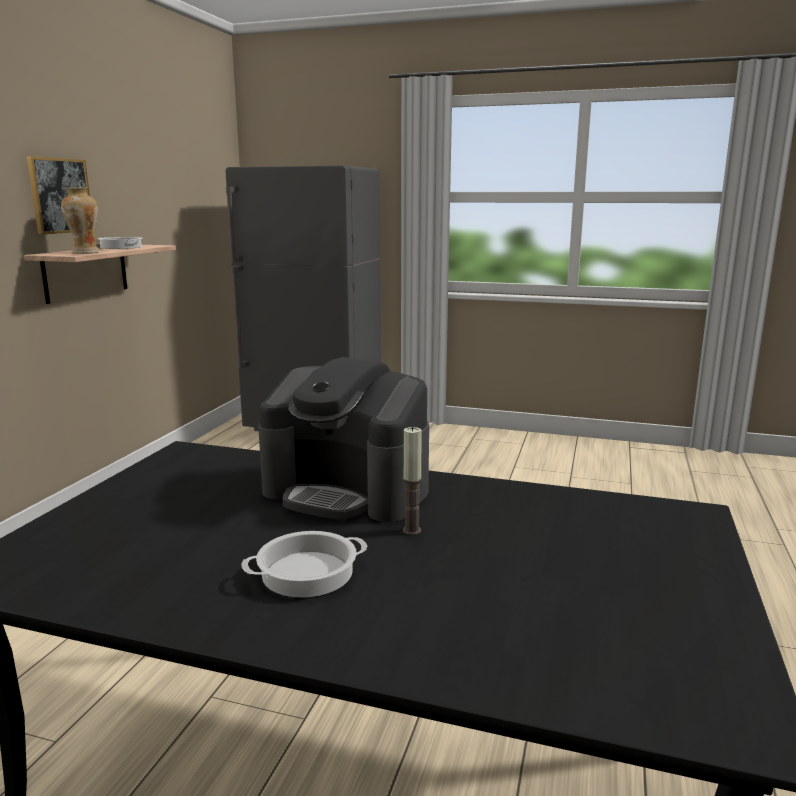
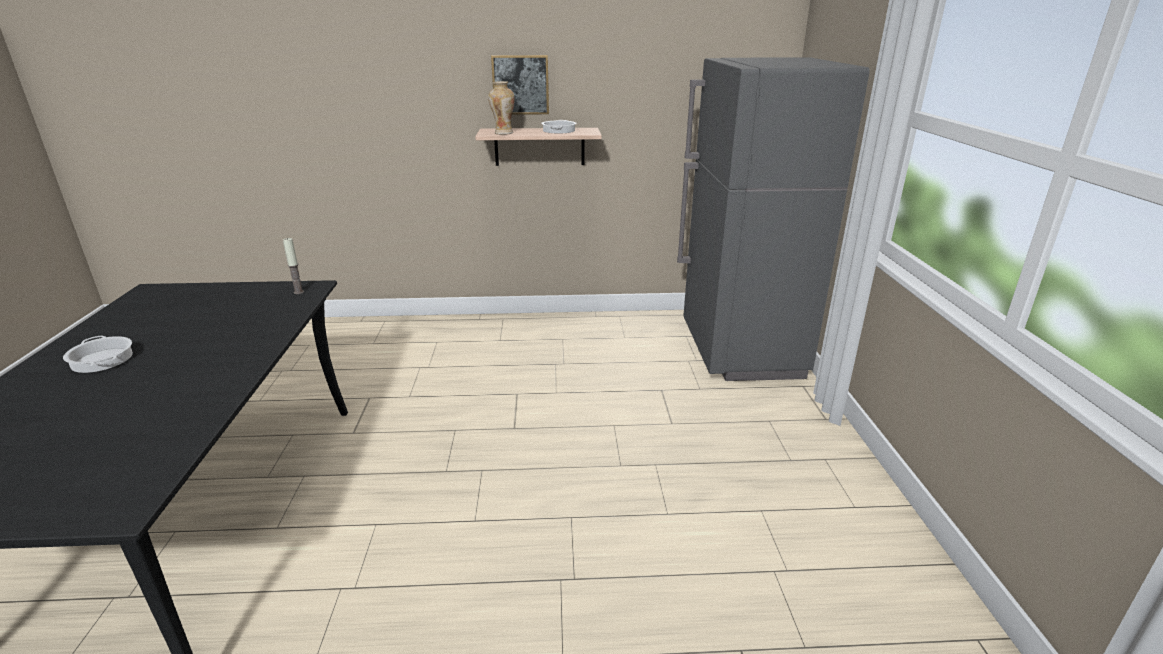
camera: 70 degrees right, 10 degrees up
coffee machine [258,357,429,522] -> none
candle [403,427,422,535] -> candle moved to [283,238,304,294]

